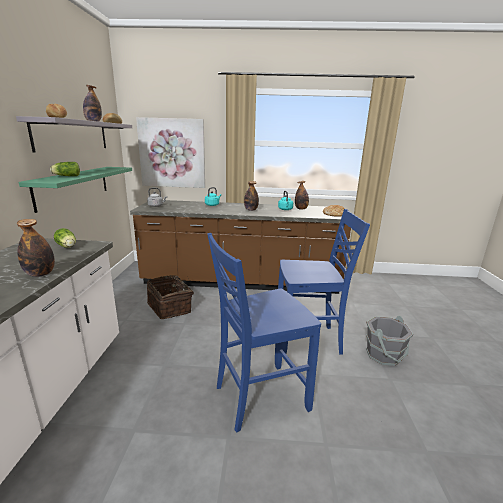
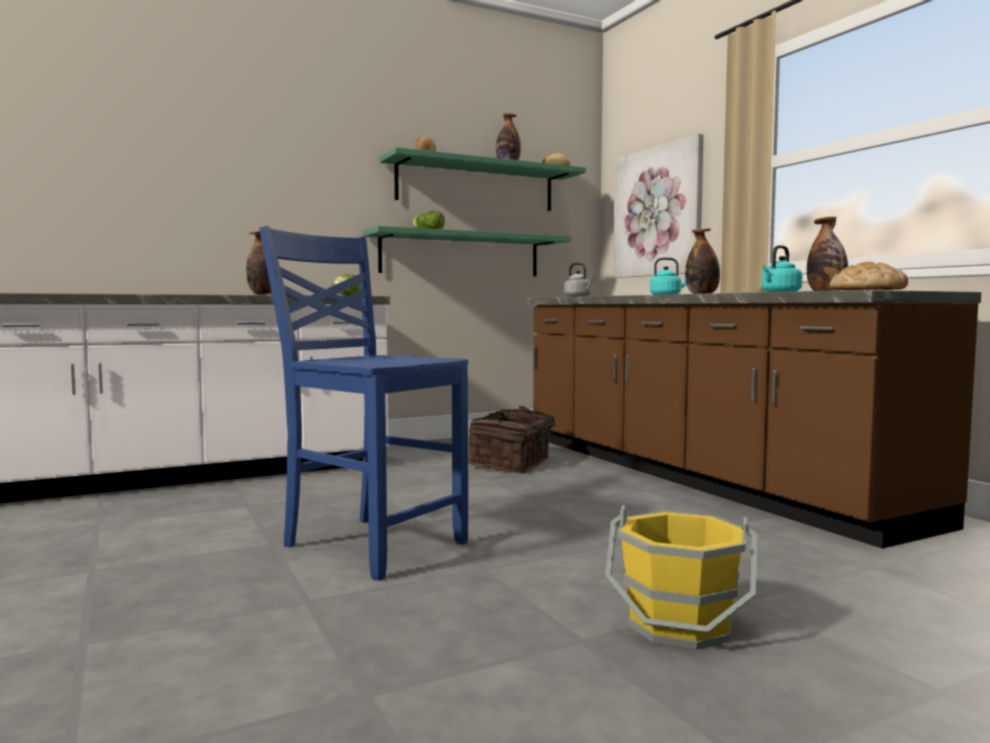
camera: 60 degrees right, 15 degrees down
grey shelf [16,116,132,153] -> green shelf [380,147,586,211]
blue chair [278,209,370,355] -> none
grey bucket [366,316,413,366] -> yellow bucket [605,505,757,650]

